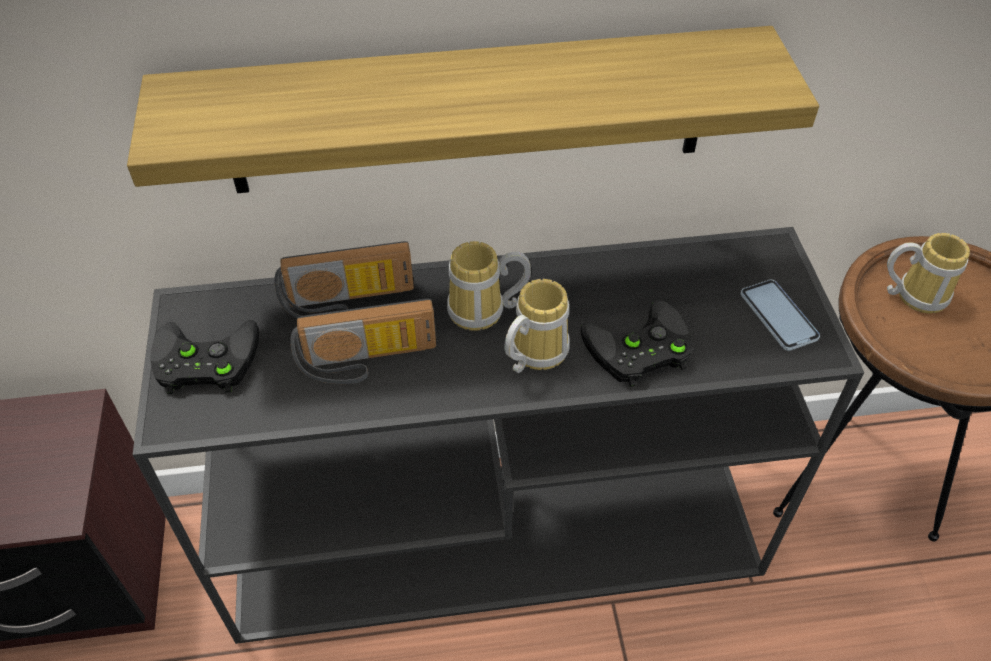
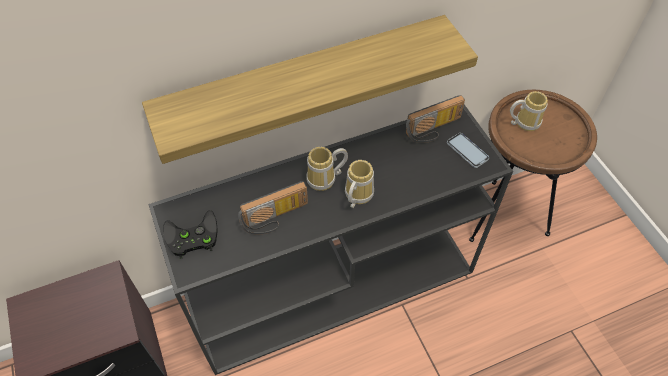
camera: 15 degrees left, 5 degrees up
radio [274,241,414,318] -> radio moved to [406,95,465,143]
black game controller [580,300,693,387] -> none

